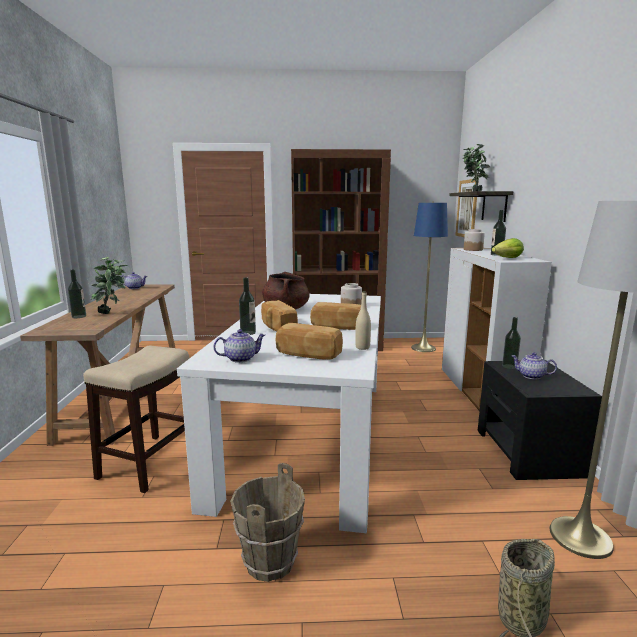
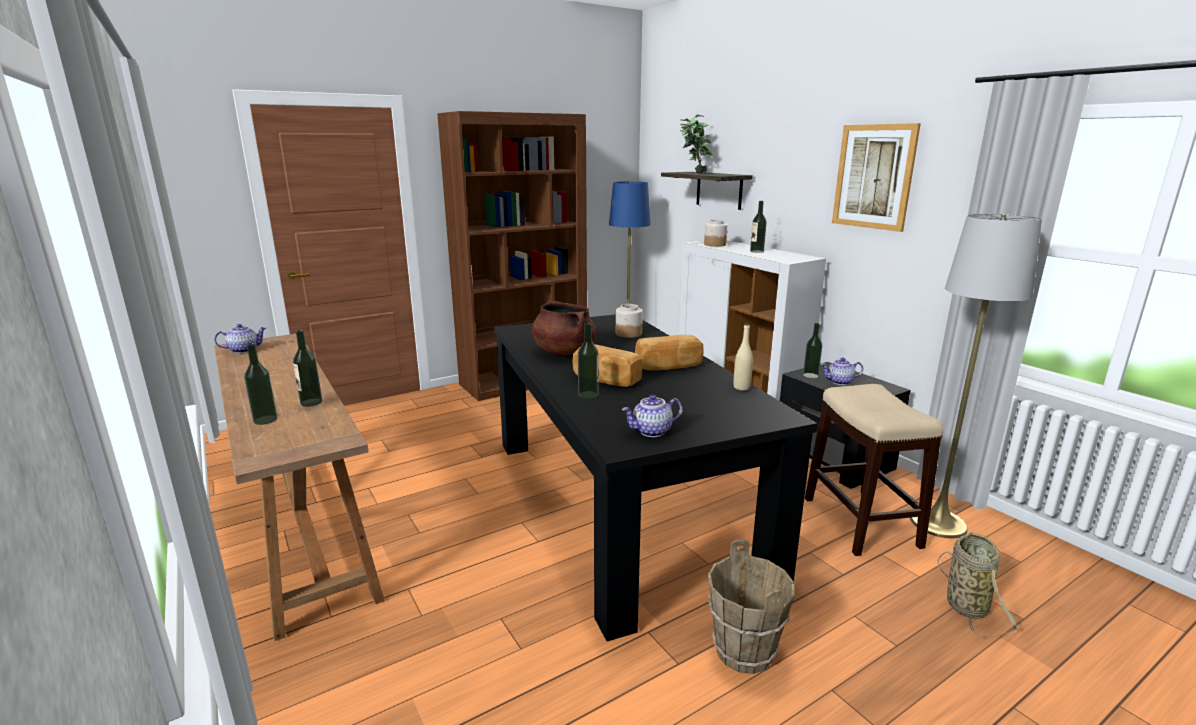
camera: 30 degrees left, 5 degrees up
stool [83,345,189,493] -> stool moved to [805,384,944,556]
potted plant [91,257,127,314] -> bottle [293,330,322,407]
white dining table [177,294,381,533] -> black dining table [494,314,817,641]
teapot [213,329,265,363] -> teapot turned 150 degrees counterclockwise [622,395,683,437]
bread [276,323,343,360] -> none
picture [455,179,479,237] -> picture moved to [832,123,921,232]
lettuce [492,238,524,258] -> none

